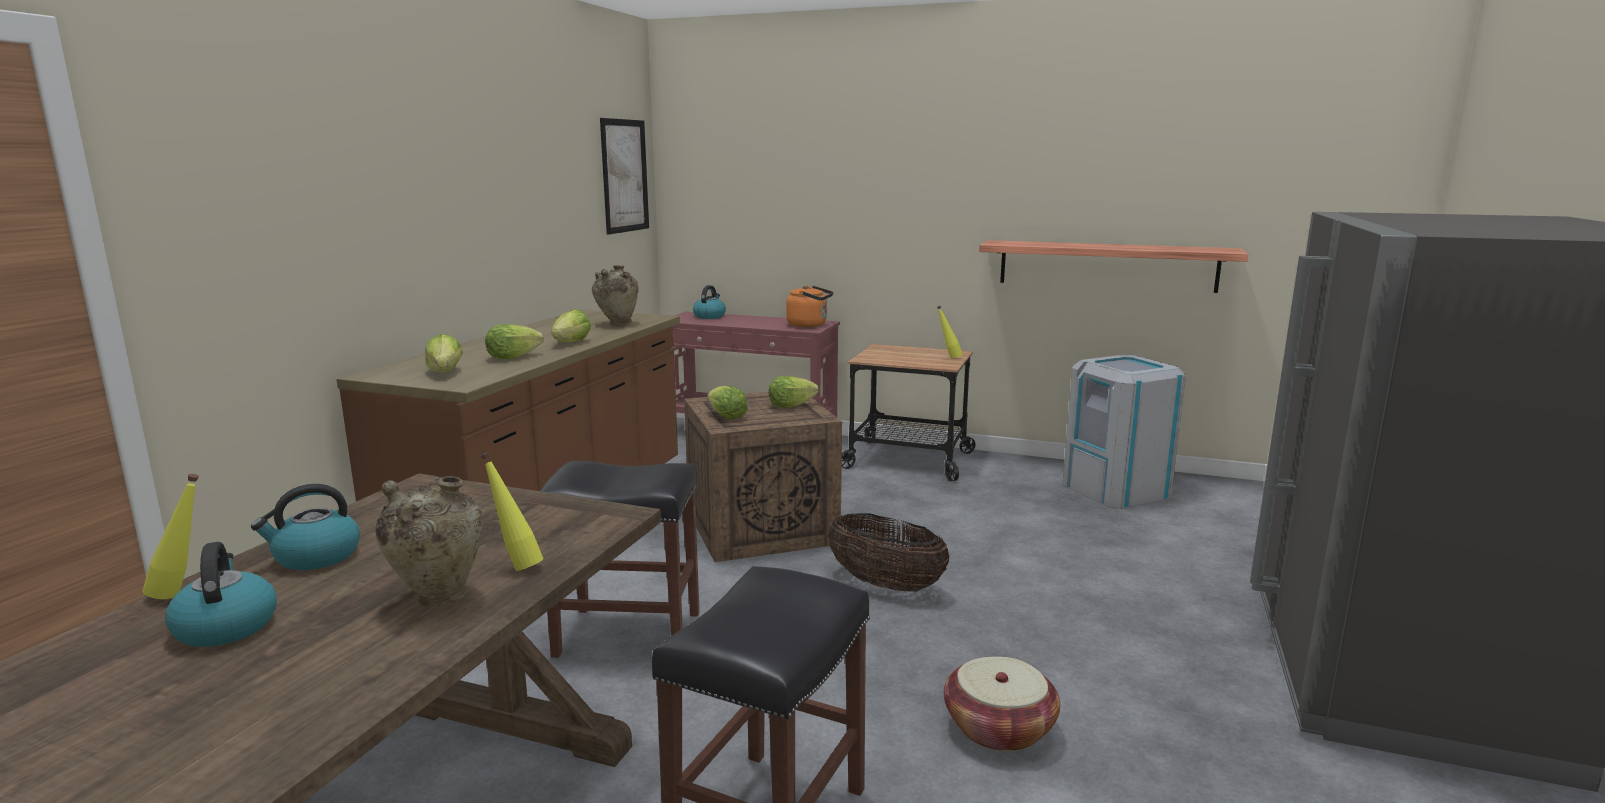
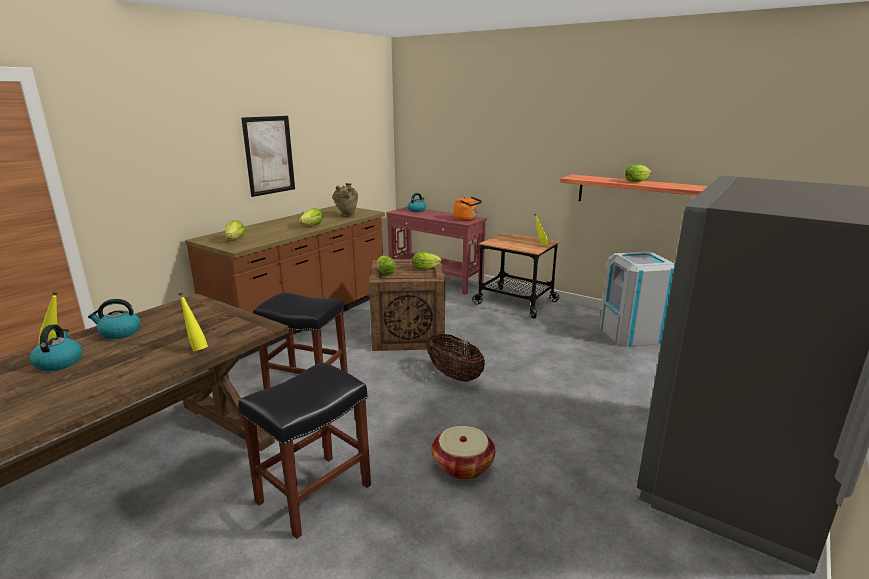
camera: 15 degrees right, 5 degrees up
beige vase [375,476,482,607] -> none
lettuce [485,324,544,359] -> lettuce moved to [625,164,652,182]
picture [600,118,649,235] -> picture moved to [241,116,295,197]

